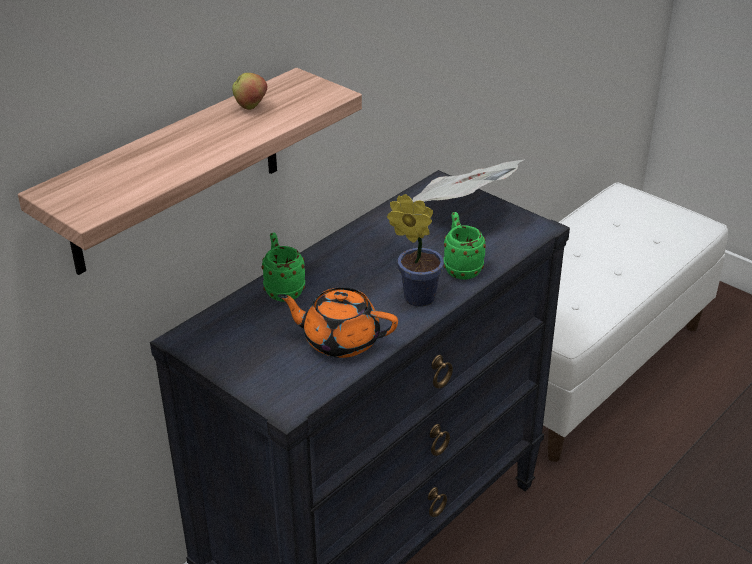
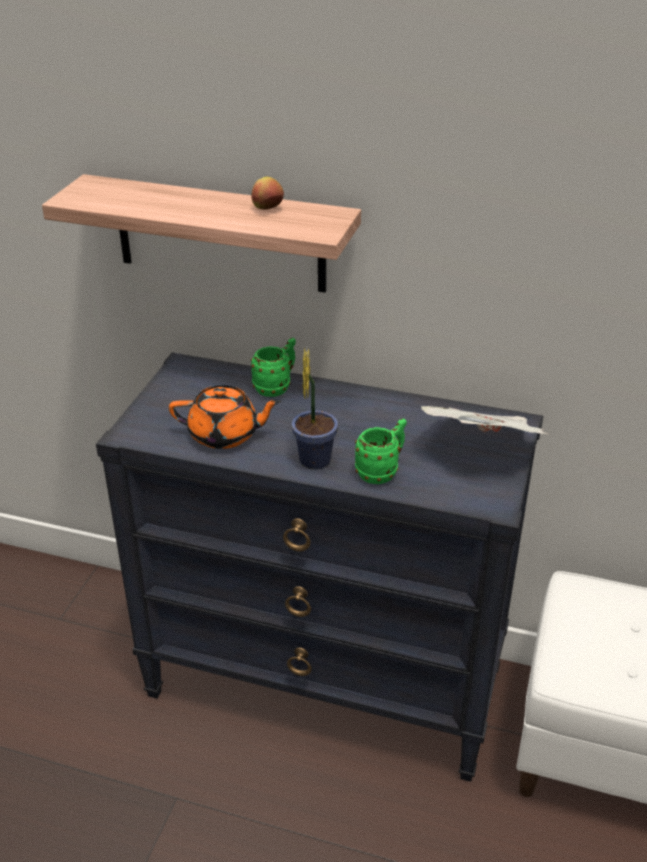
camera: 65 degrees right, 0 degrees up
orange teapot [278,287,398,358] -> orange teapot turned 105 degrees clockwise [169,385,281,449]

